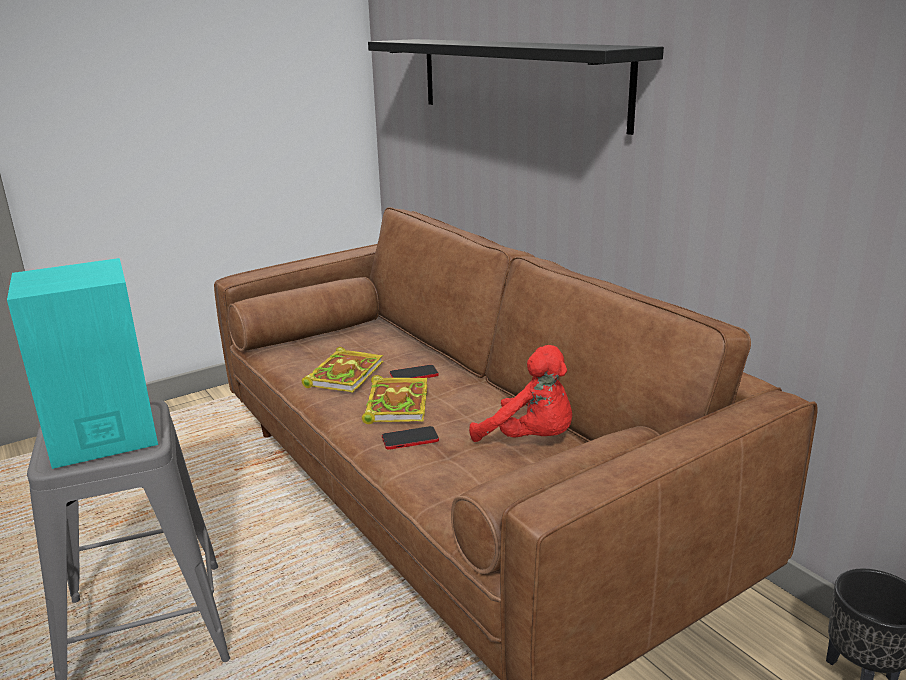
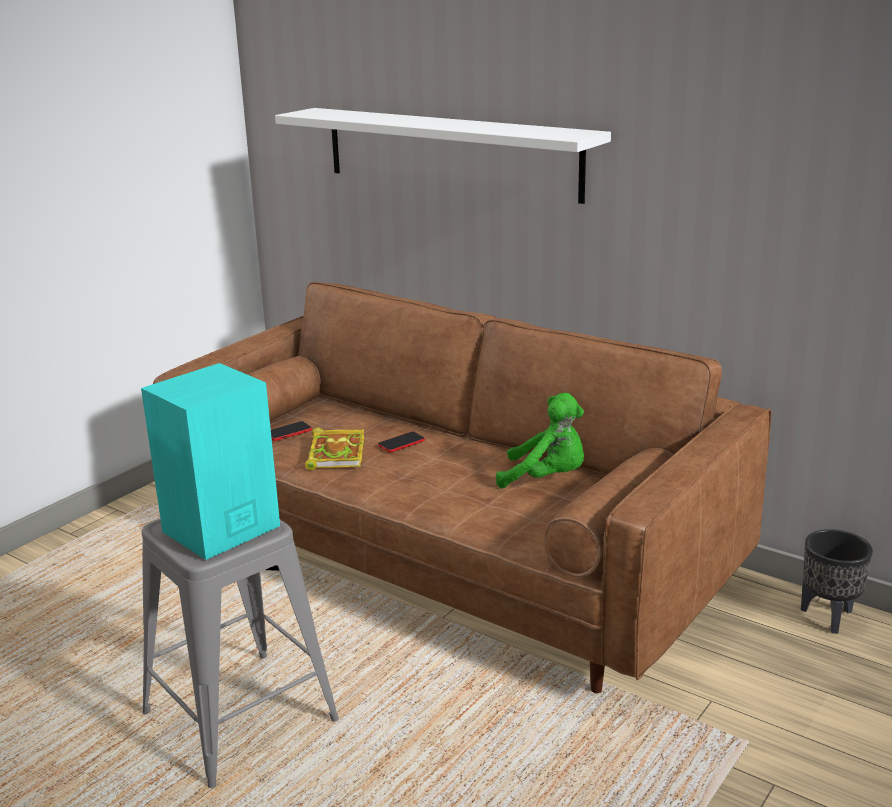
camera: 20 degrees left, 0 degrees up
book [362,375,428,424] -> none
black shelf [368,39,664,135] -> white shelf [275,108,611,204]
phone [382,426,439,450] -> phone moved to [271,421,312,441]
red plush toy [469,345,572,442] -> green plush toy [496,393,584,489]

